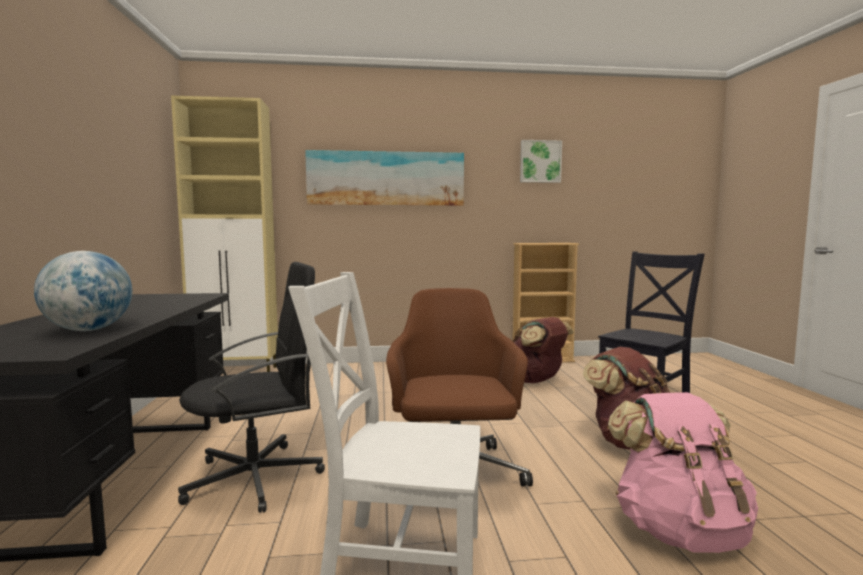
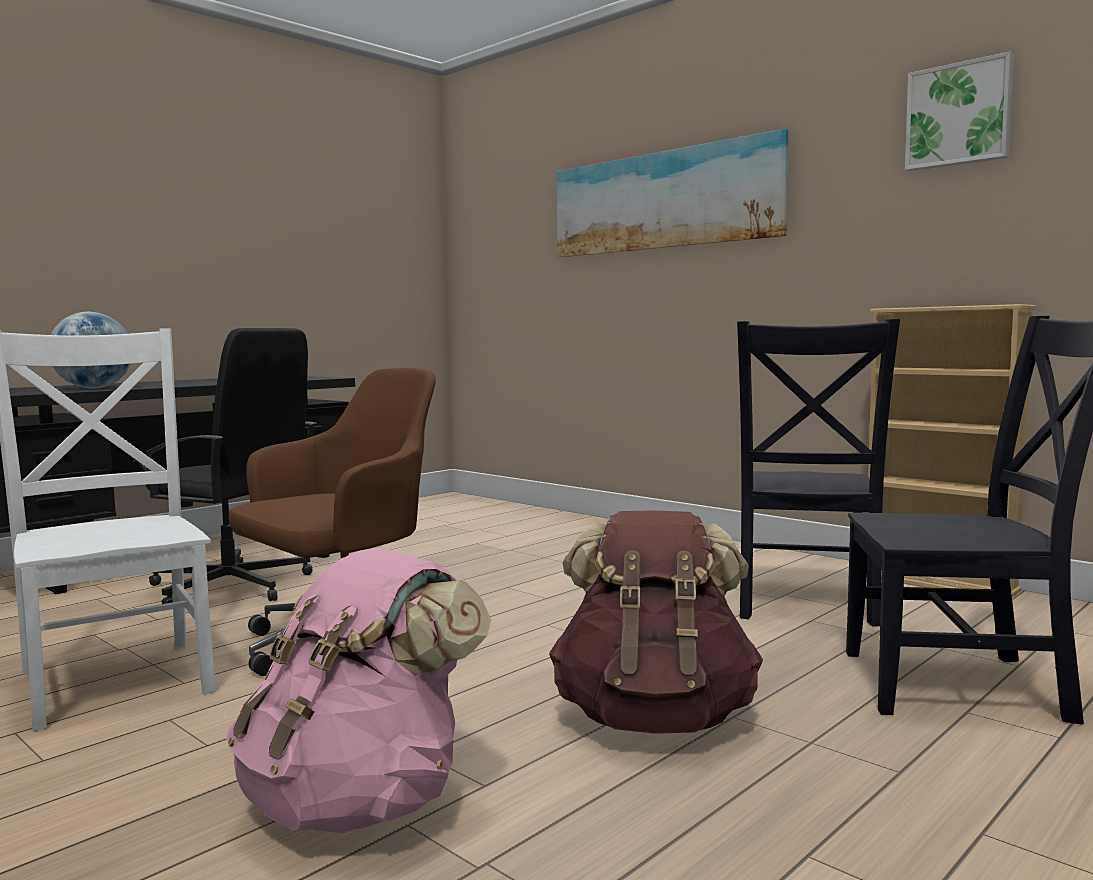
camera: 50 degrees right, 0 degrees up
beige cabinet [171,96,278,372] -> none
brown backpack [513,317,574,383] -> black chair [737,319,900,627]

